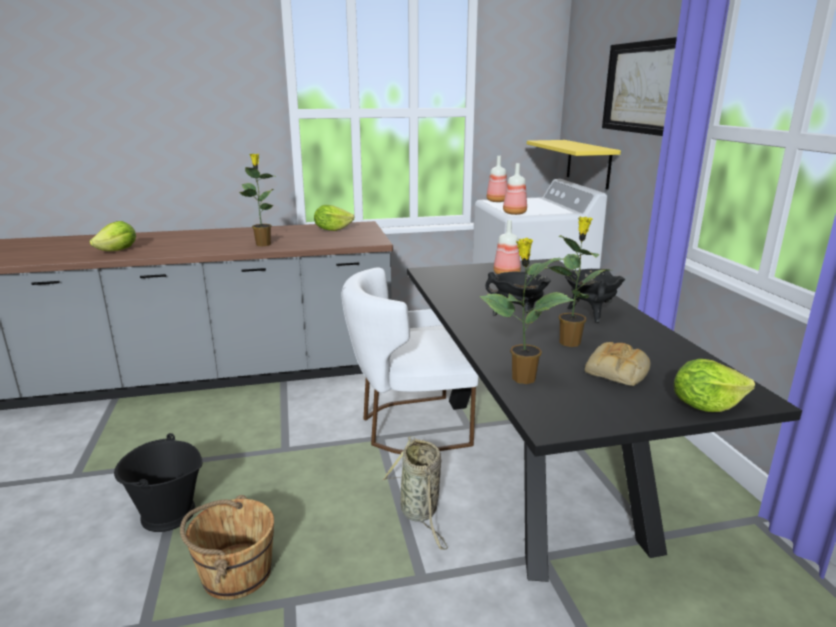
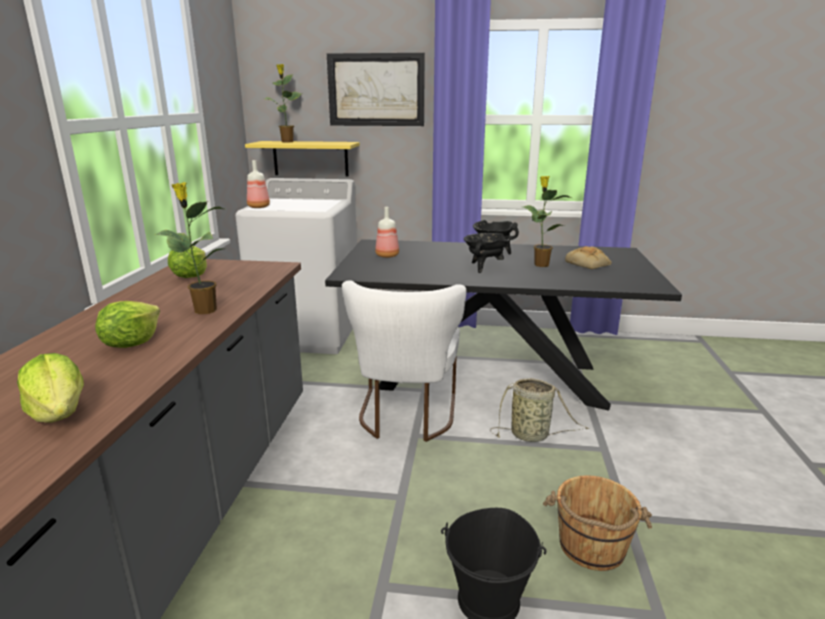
camera: 70 degrees left, 0 degrees up
potted plant [479,238,574,384] -> potted plant moved to [265,64,303,142]
bottle [503,163,527,215] -> none
lettuce [674,359,755,412] -> lettuce moved to [95,301,160,348]

